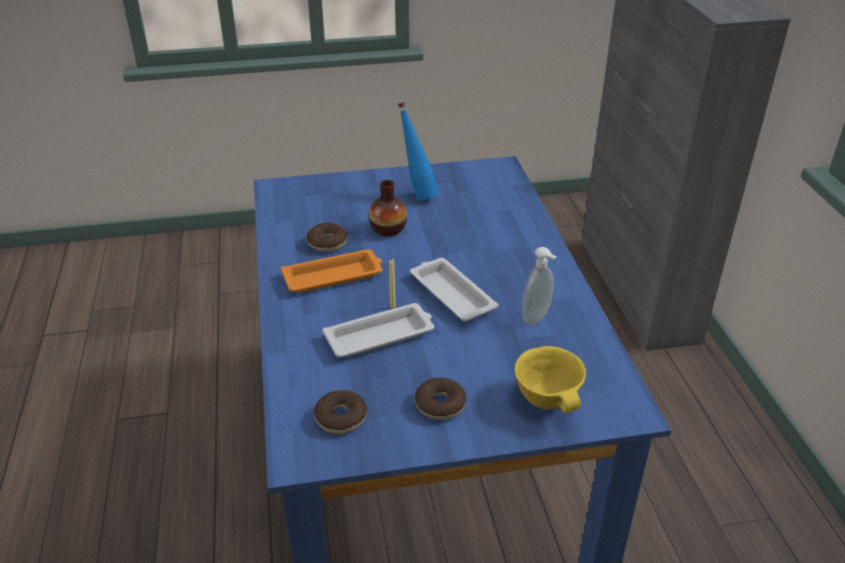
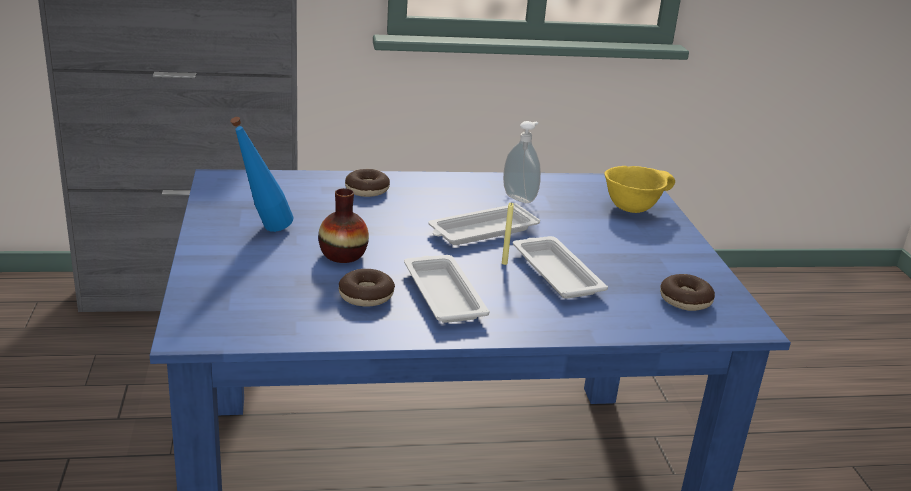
camera: 90 degrees left, 10 degrees down
orange tray [281,249,383,292] -> white tray [404,255,490,323]
donut [415,378,466,420] -> donut moved to [345,169,390,197]

